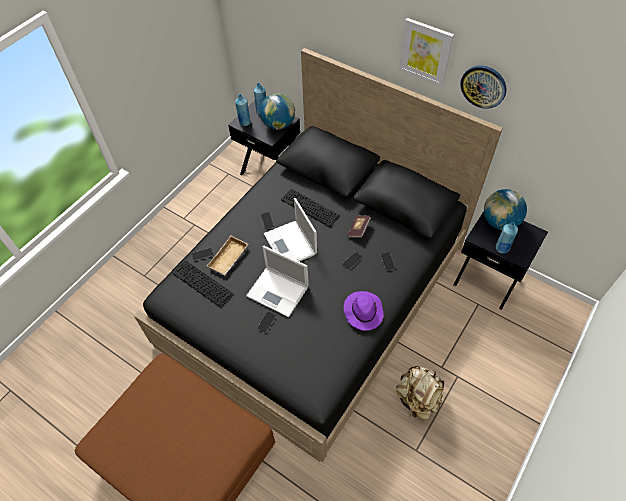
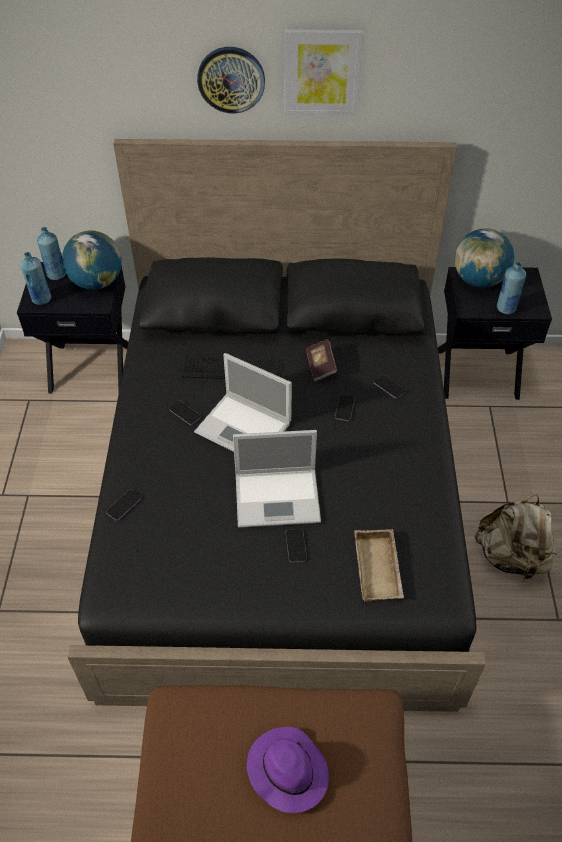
camera: 35 degrees left, 5 degrees down
keyboard [172,260,233,308] -> none
beige tray [207,235,248,276] -> beige tray moved to [354,529,404,602]
purple hat [344,291,384,331] -> purple hat moved to [247,727,329,813]
wall clock [460,65,507,109] -> wall clock moved to [197,47,265,113]

